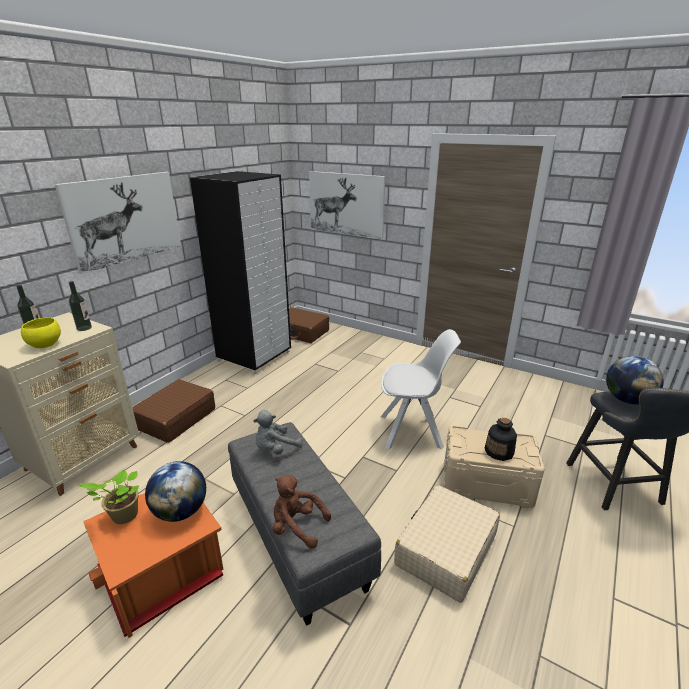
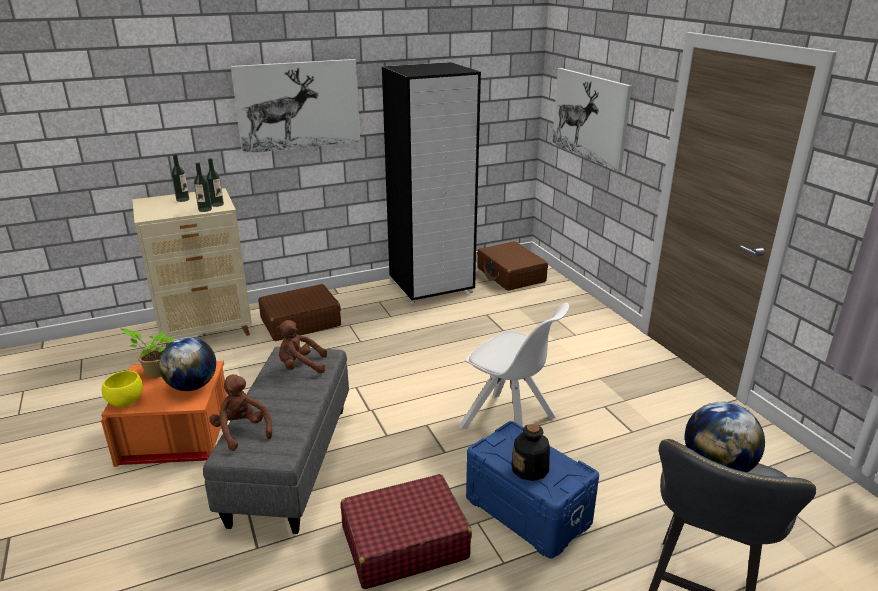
camera: 35 degrees right, 0 degrees up
yellow bowl [21,318,61,348] -> yellow bowl moved to [102,371,143,407]
grey plush toy [253,410,303,455] -> brown plush toy [277,320,327,374]
beige suitcase [394,485,500,603] -> red suitcase [340,474,472,589]
beige storage box [444,425,545,508] -> blue storage box [466,421,599,559]
none -> bottle [194,163,212,212]

